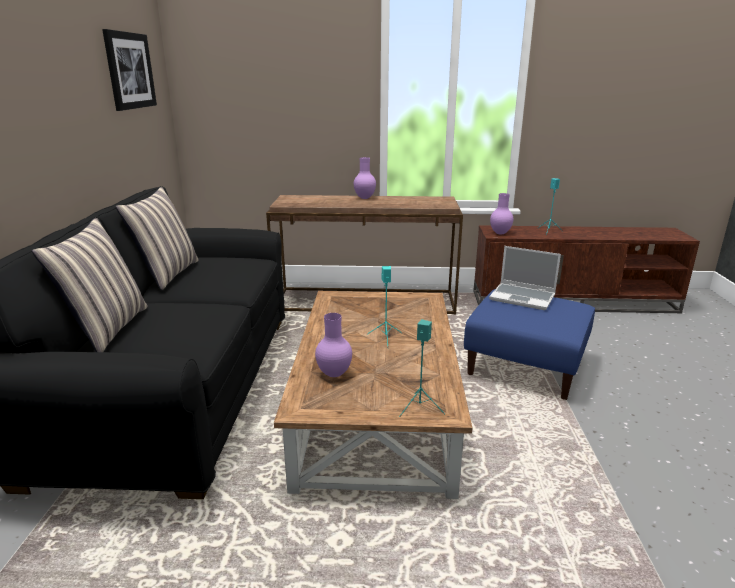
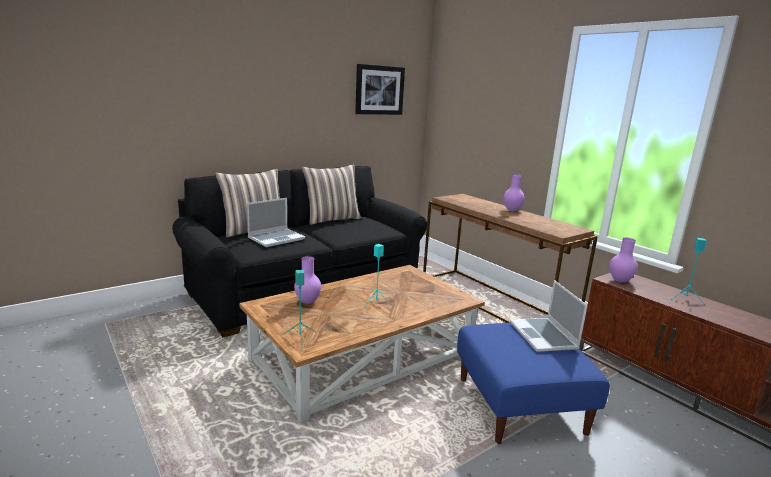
camera: 50 degrees right, 5 degrees down
none -> laptop [247,198,305,247]

